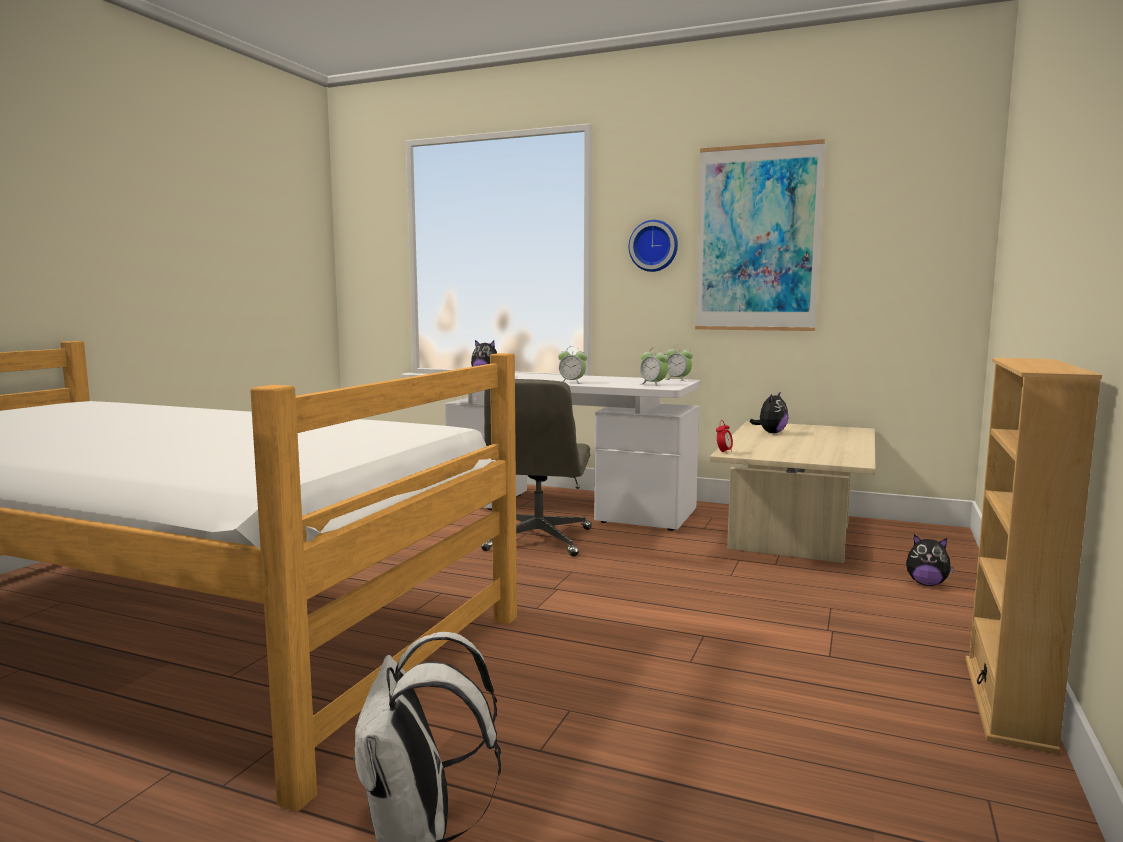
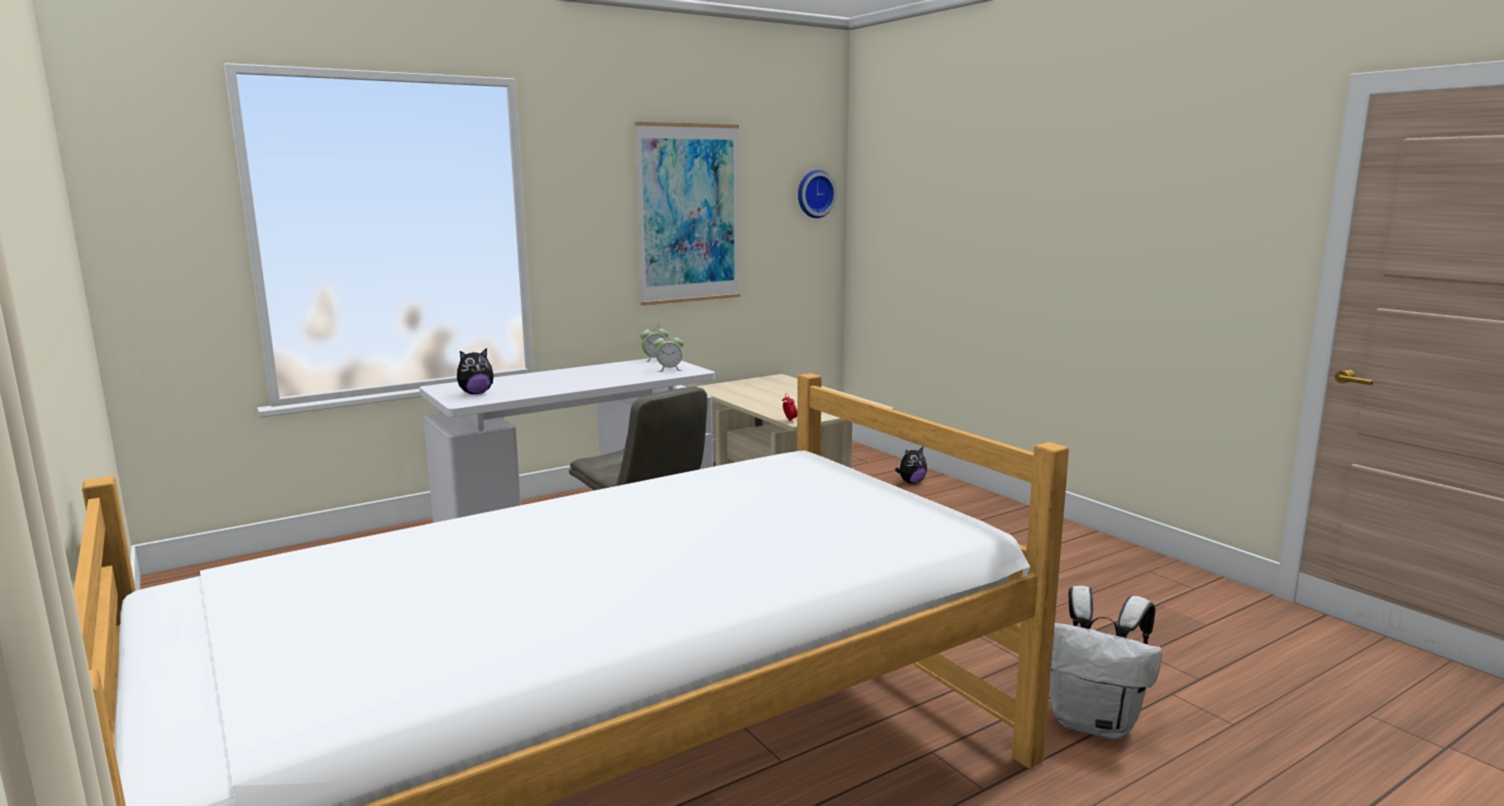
camera: 55 degrees left, 5 degrees up
alarm clock [558,346,587,384] -> none
wall clock [629,220,678,272] -> wall clock moved to [798,170,837,218]
plush toy [750,391,788,433] -> none
beige bookcase [966,358,1102,755] -> none

